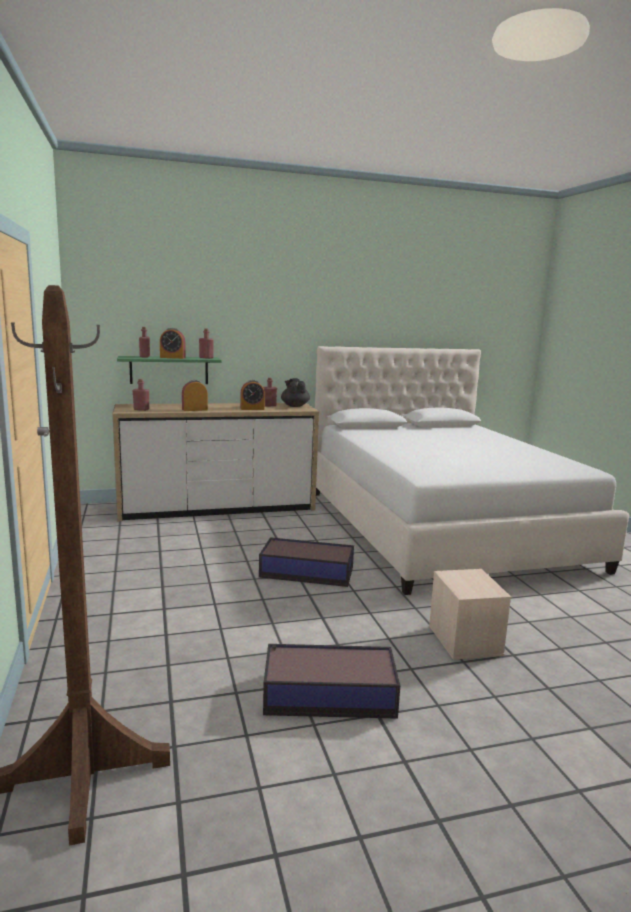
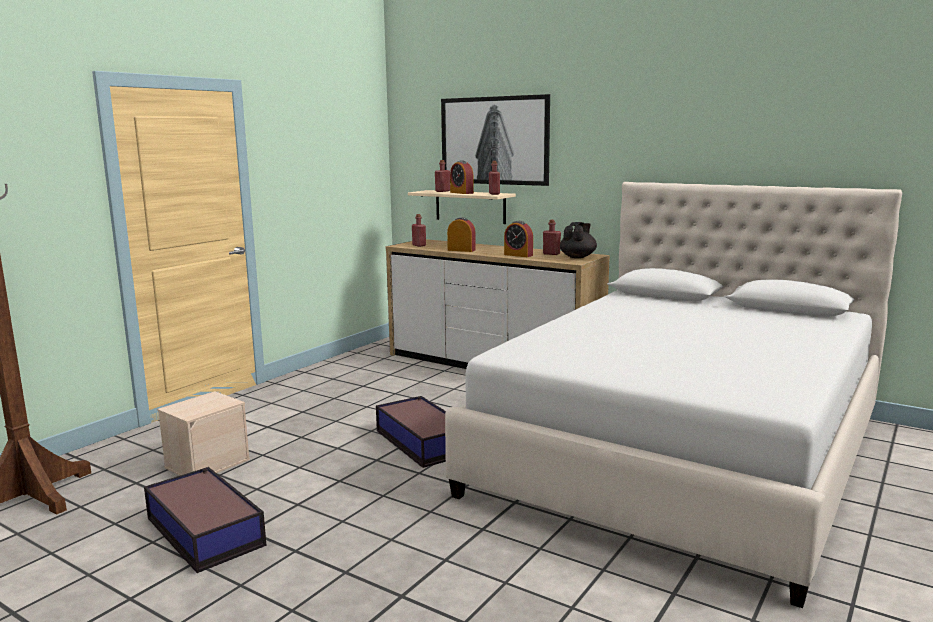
camera: 50 degrees right, 0 degrees up
green shelf [117,356,222,384] -> beige shelf [408,190,516,224]
beige storage box [429,569,511,660] -> beige storage box moved to [157,391,250,476]
none -> picture [441,94,550,186]

